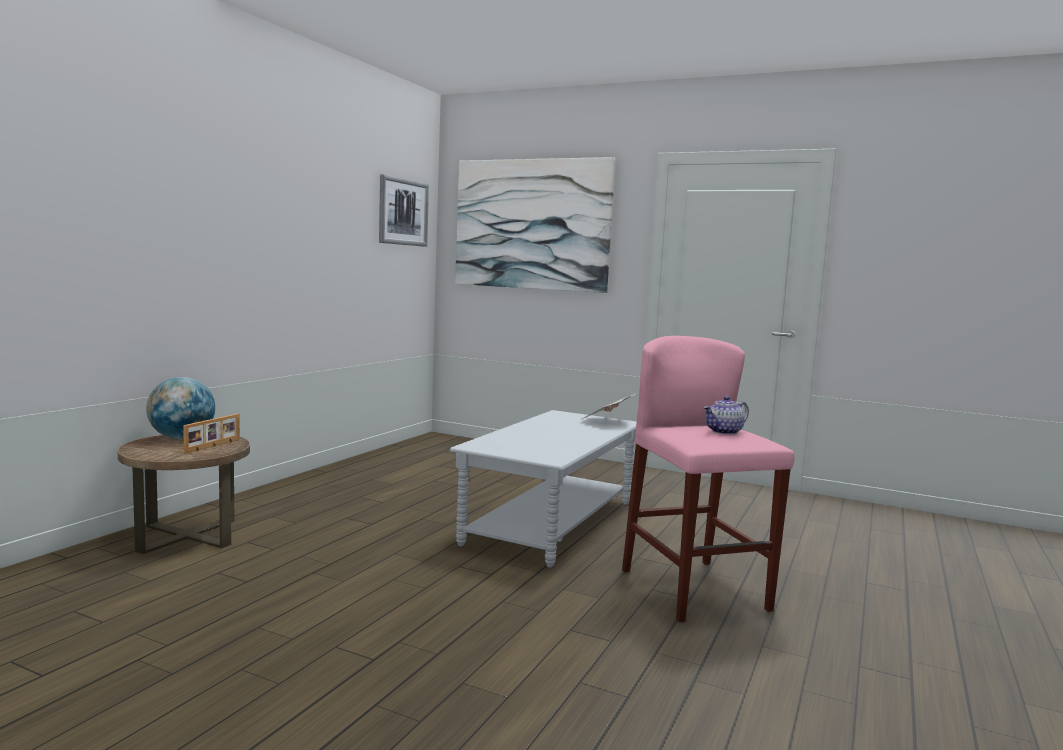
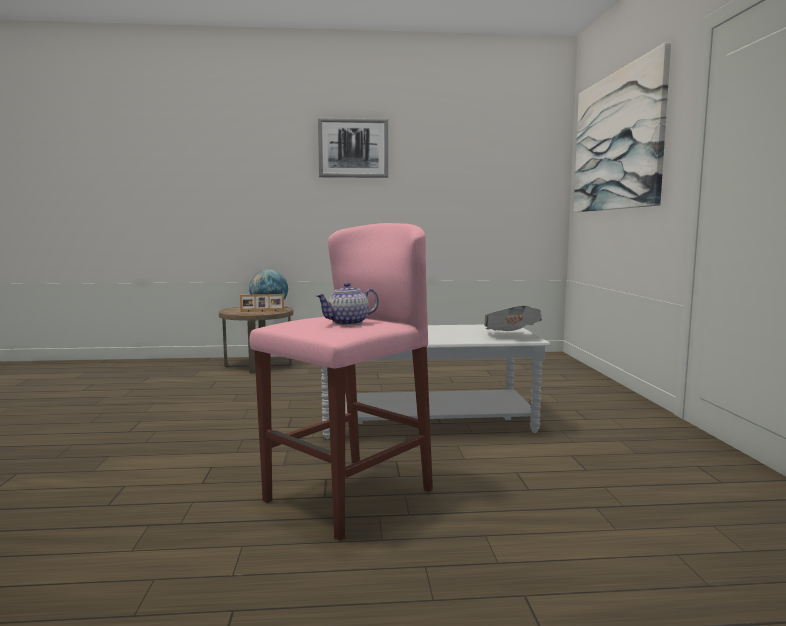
camera: 60 degrees right, 0 degrees up
picture [379,174,429,247] -> picture moved to [318,118,388,178]
teapot [703,396,749,435] -> teapot turned 60 degrees counterclockwise [315,282,379,325]

